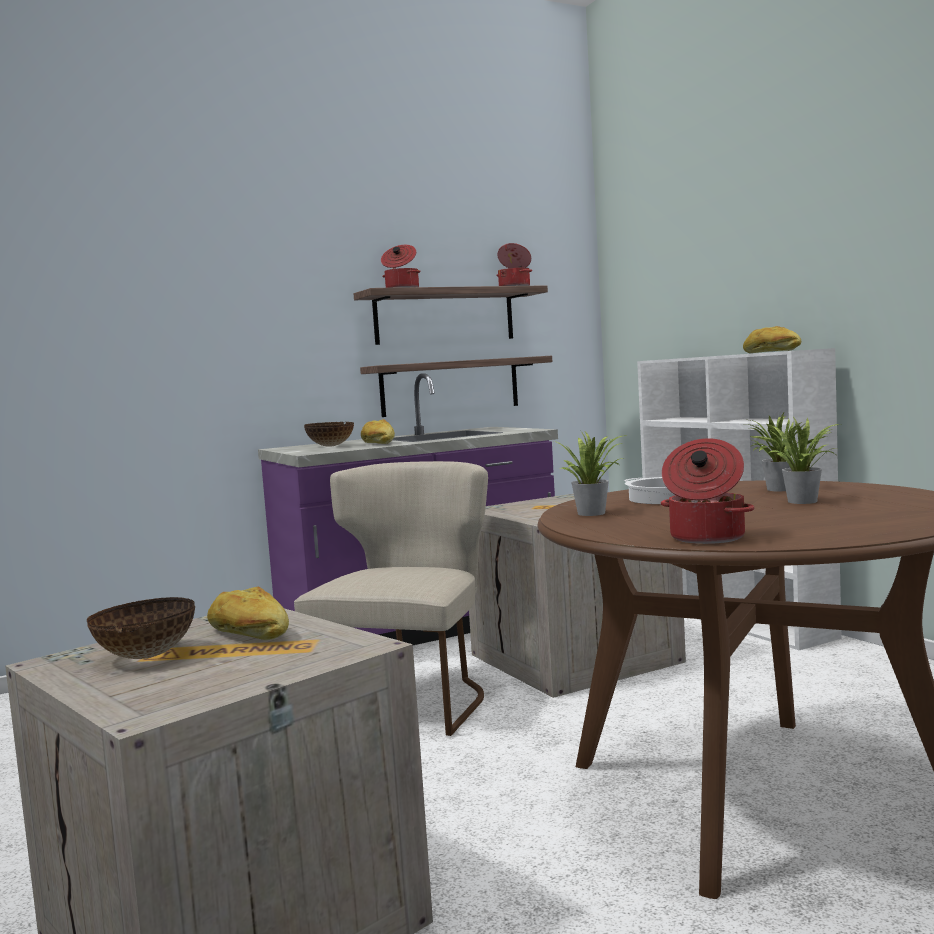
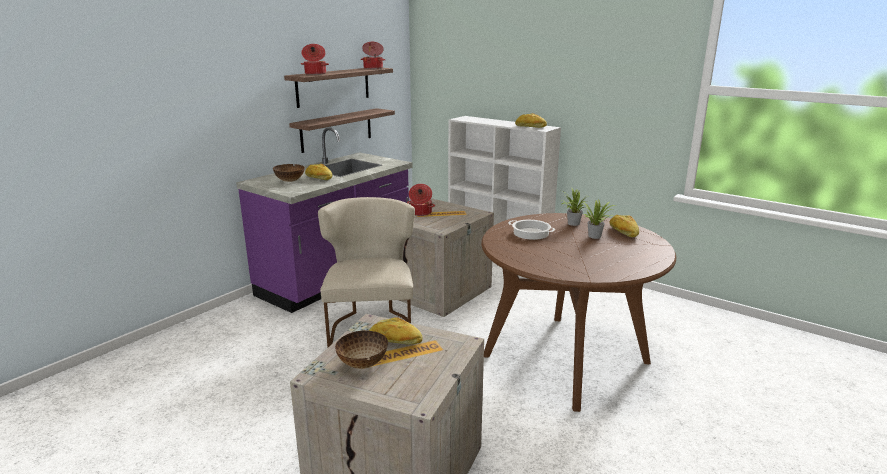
camera: 25 degrees left, 15 degrees up
potted plant [554,430,627,516] -> none
cooking pot [661,438,754,544] -> cooking pot moved to [407,184,435,216]
none -> bread [609,215,639,237]

